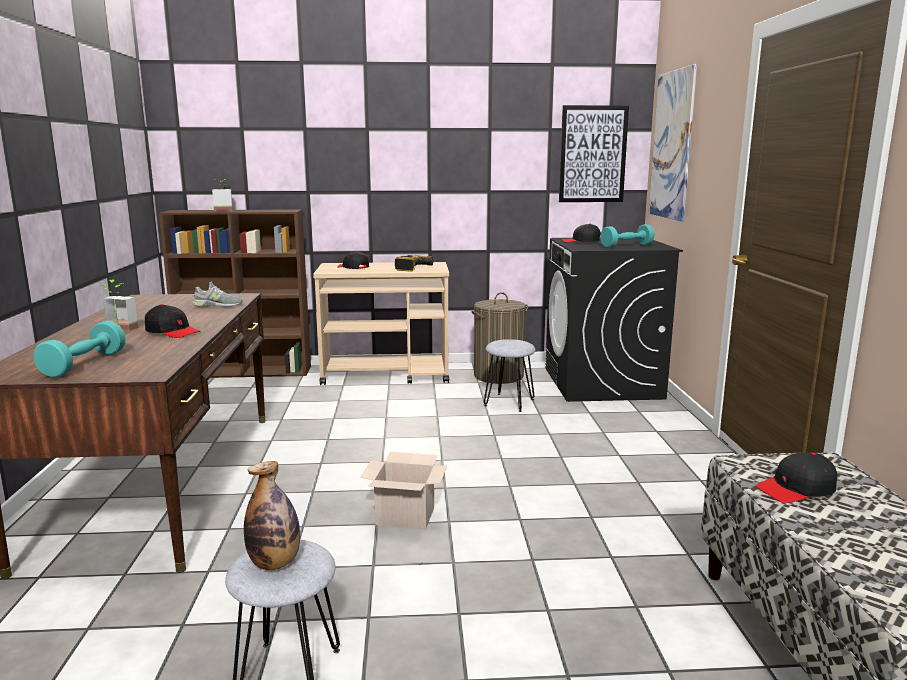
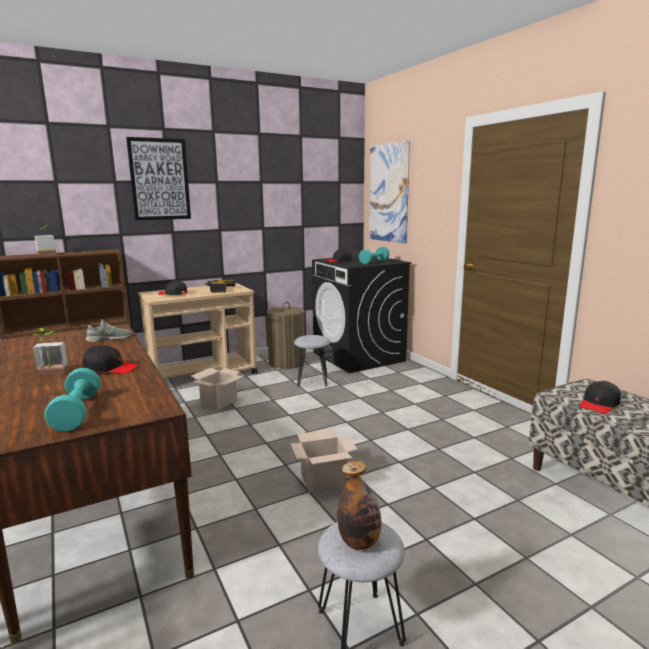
camera: 25 degrees left, 0 degrees up
picture [559,105,629,202] -> picture moved to [126,137,191,220]
none -> cardboard box [191,368,244,410]

